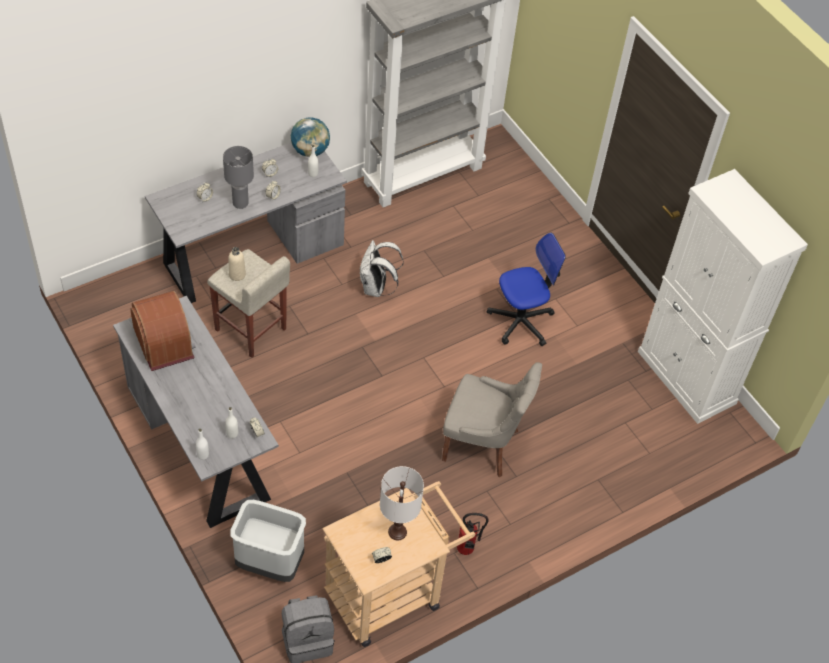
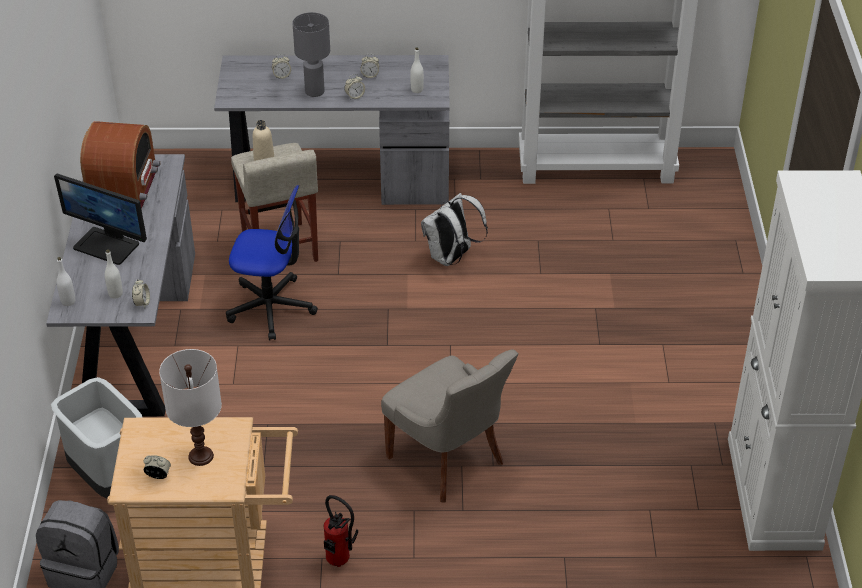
camera: 35 degrees right, 10 degrees down
globe [291,117,330,157] -> none
office chair [487,233,566,346] -> office chair moved to [226,185,318,341]
none -> monitor [54,174,147,265]

